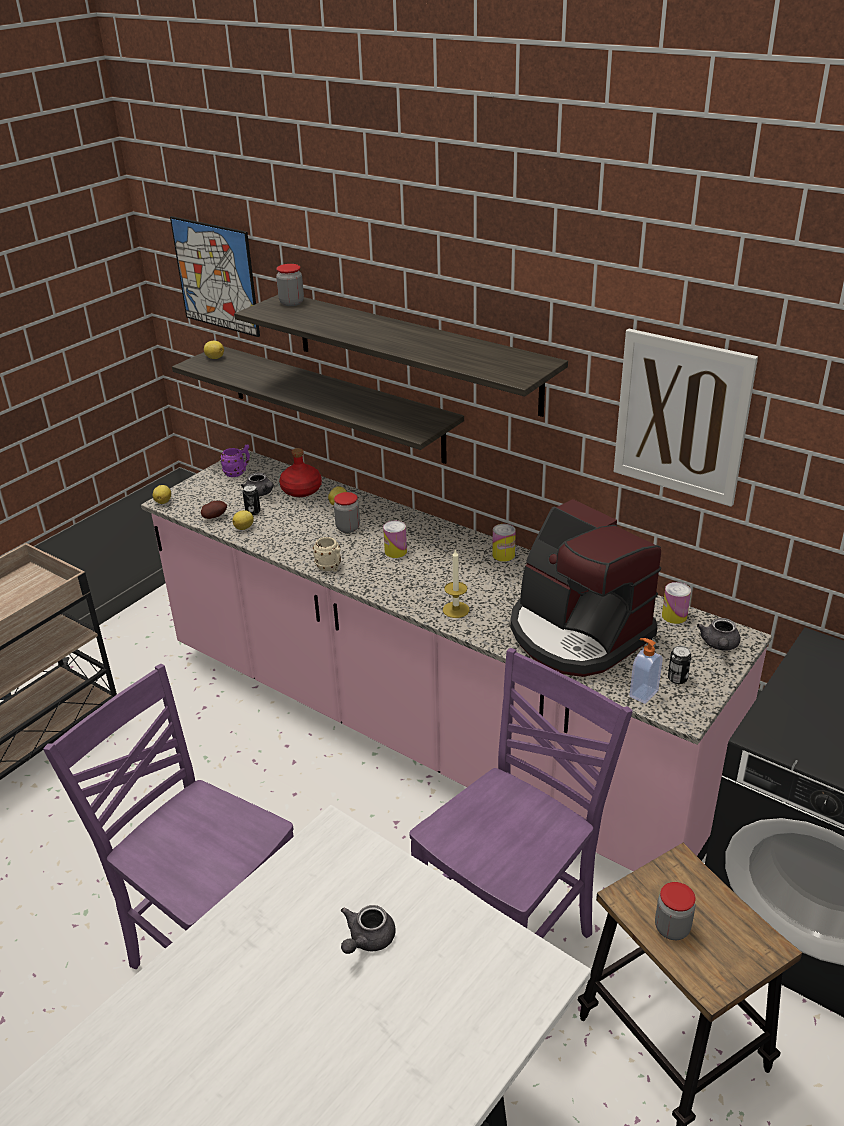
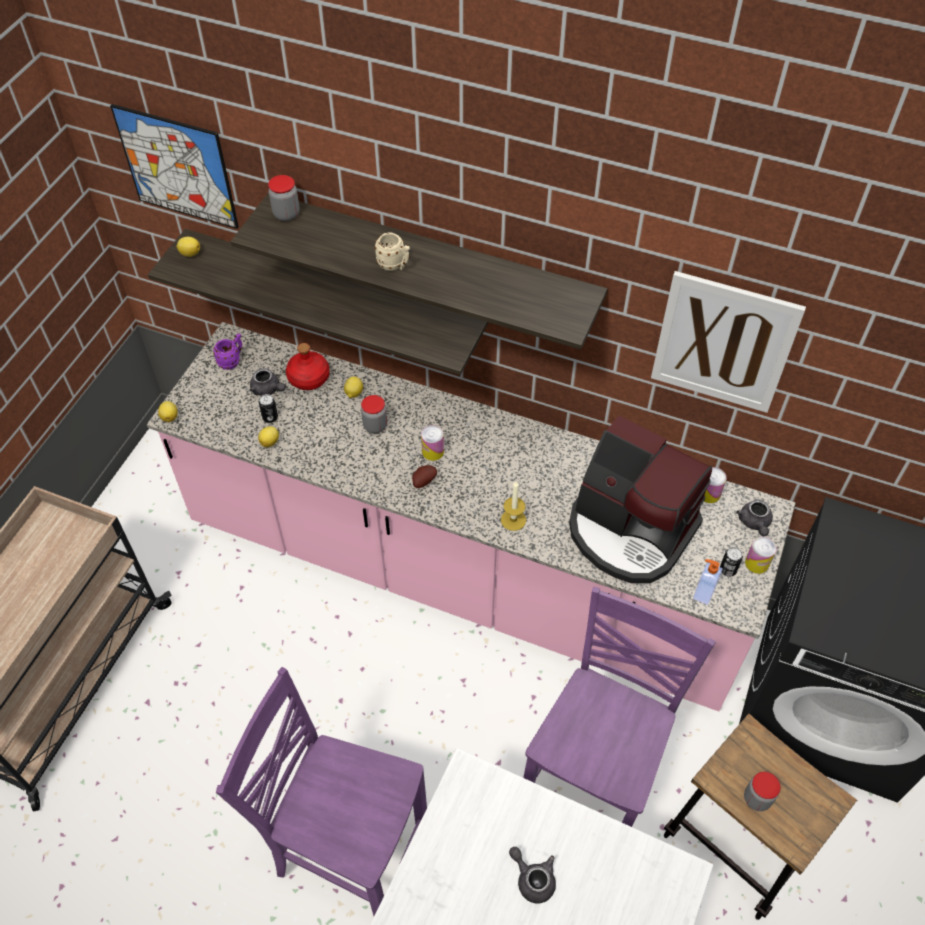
camera: 15 degrees left, 20 degrees up
potato [201,501,227,519] -> potato moved to [412,465,437,488]
beige mug [313,537,341,572] -> beige mug moved to [375,233,410,271]
grey teapot [341,905,396,954] -> grey teapot turned 120 degrees clockwise [509,847,556,903]
can [492,524,516,562] -> can moved to [745,537,776,574]

